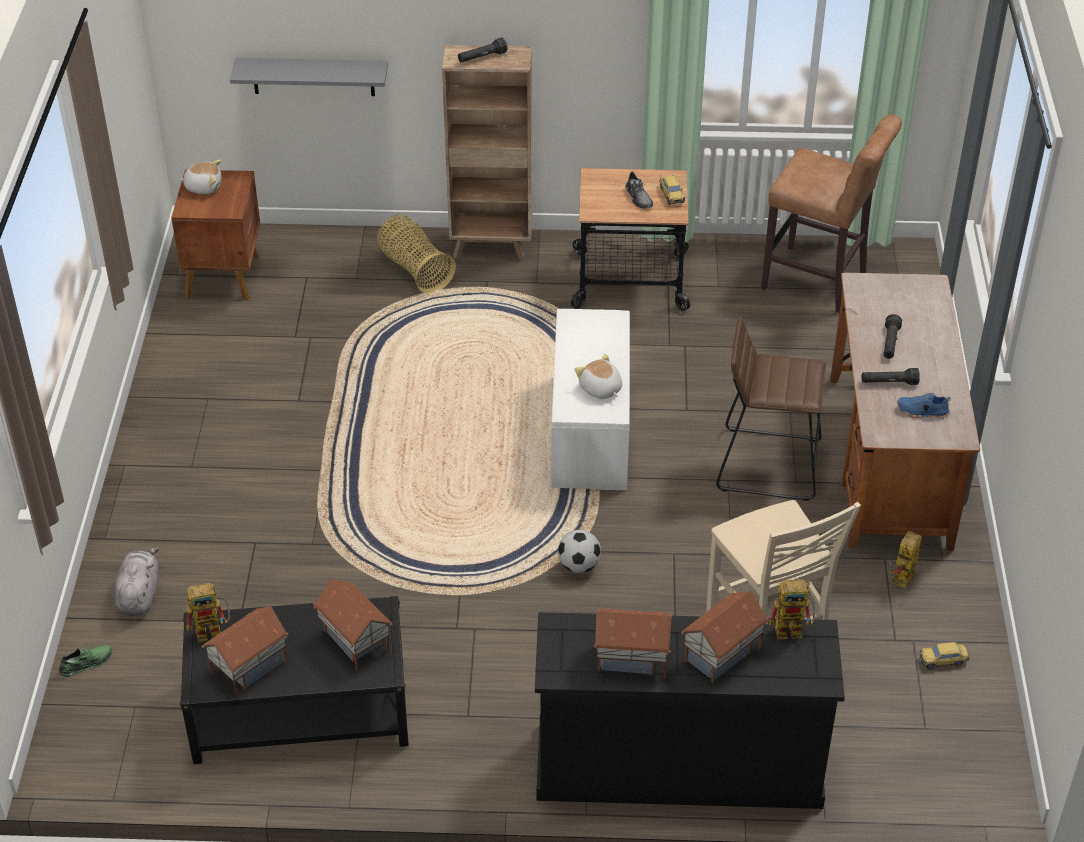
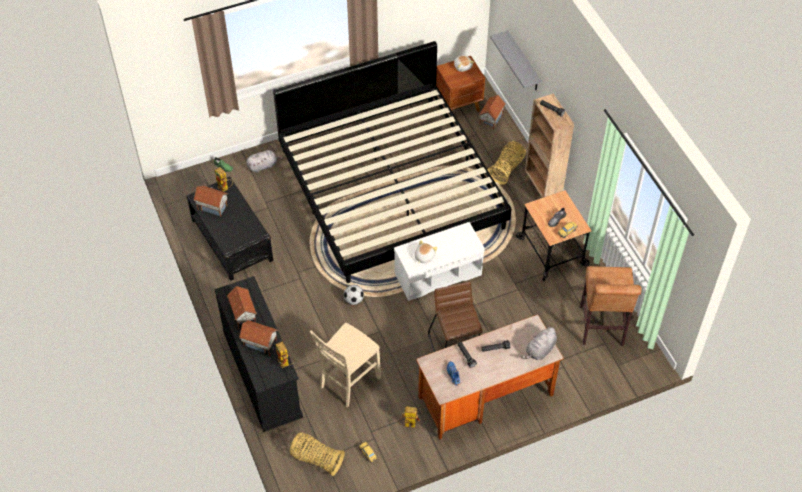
camera: 65 degrees right, 10 degrees up
toy house [313,579,393,671] -> toy house moved to [479,95,506,130]
none -> bed [273,41,511,283]
none -> basket [290,432,345,476]
none -> grey plush toy [521,326,557,360]

